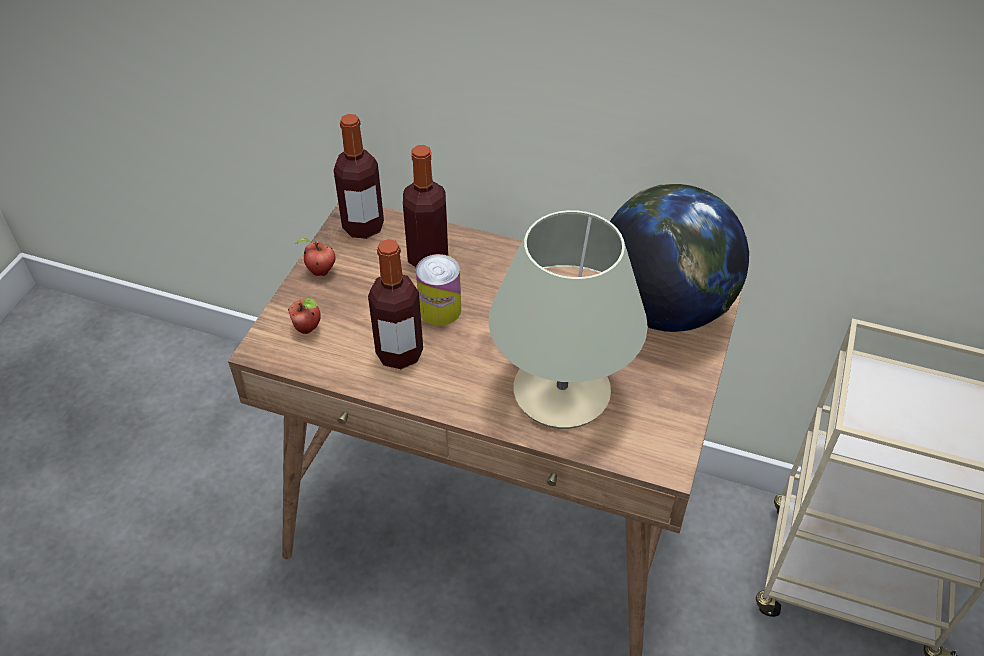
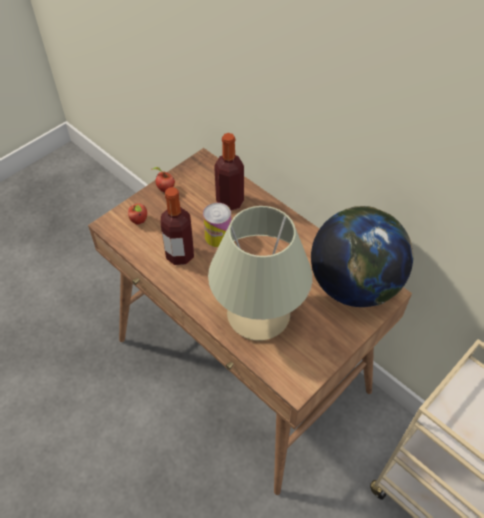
camera: 25 degrees right, 5 degrees up
bottle [334,114,384,239] -> none

